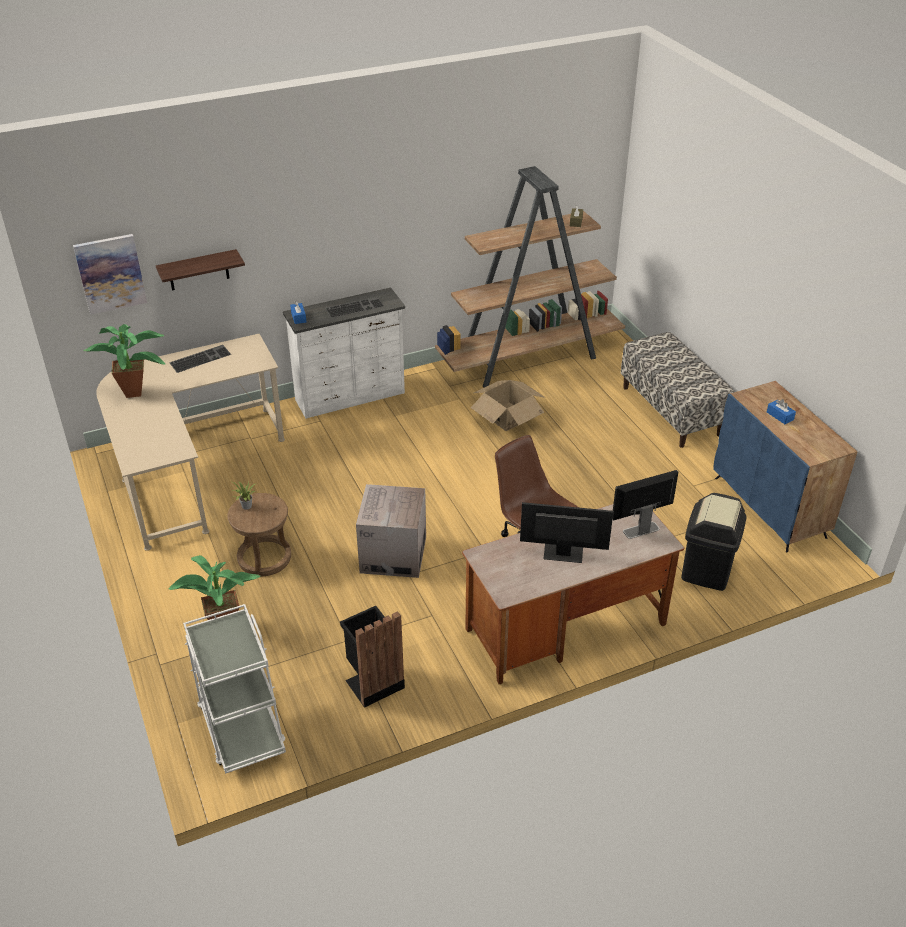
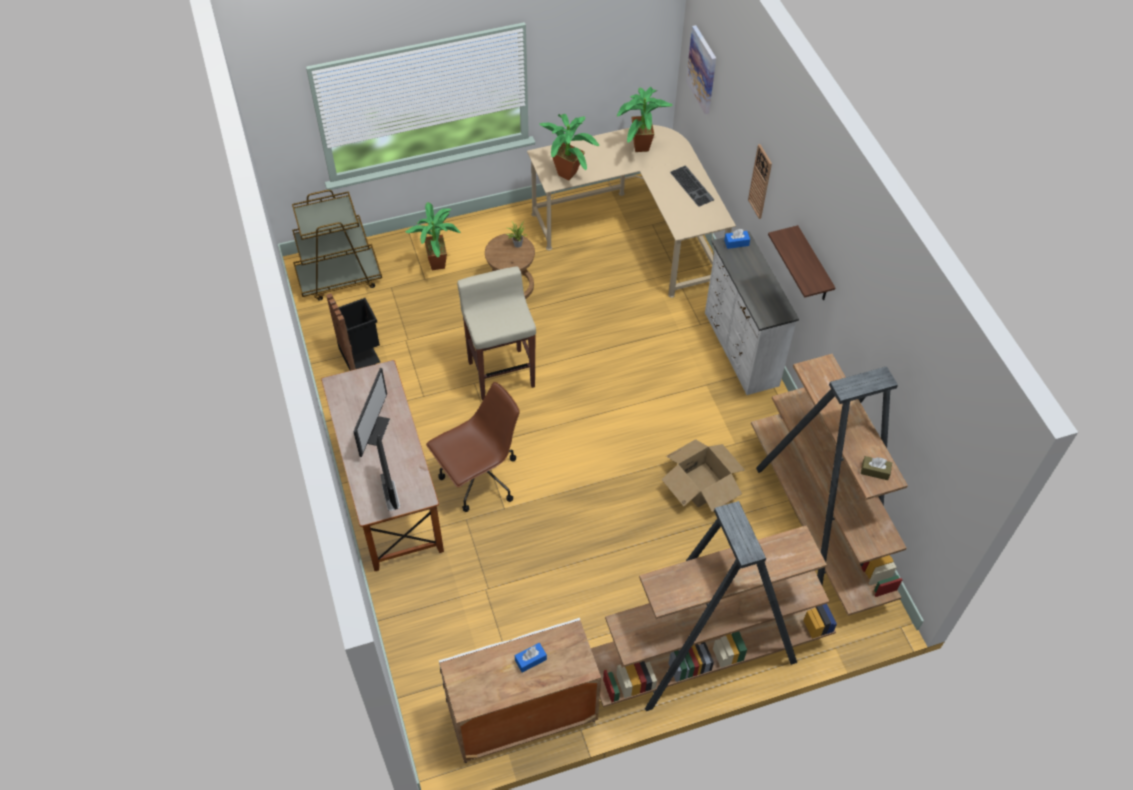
camera: 95 degrees right, 15 degrees up
shelf [156,249,245,290] -> shelf moved to [768,225,835,300]
white cart [183,604,286,774] -> brown cart [292,190,382,301]
keyboard [325,296,384,318] -> none
cardboard box [356,484,426,578] -> beige stool [457,266,536,401]
bench [620,332,734,448] -> brown bookcase [591,501,837,711]
black trash can [681,493,747,591] -> none
blue cabinet [713,381,858,552] -> white cabinet [439,617,601,763]
none -> potted plant [539,114,600,180]
none -> wall clock [748,144,772,219]

